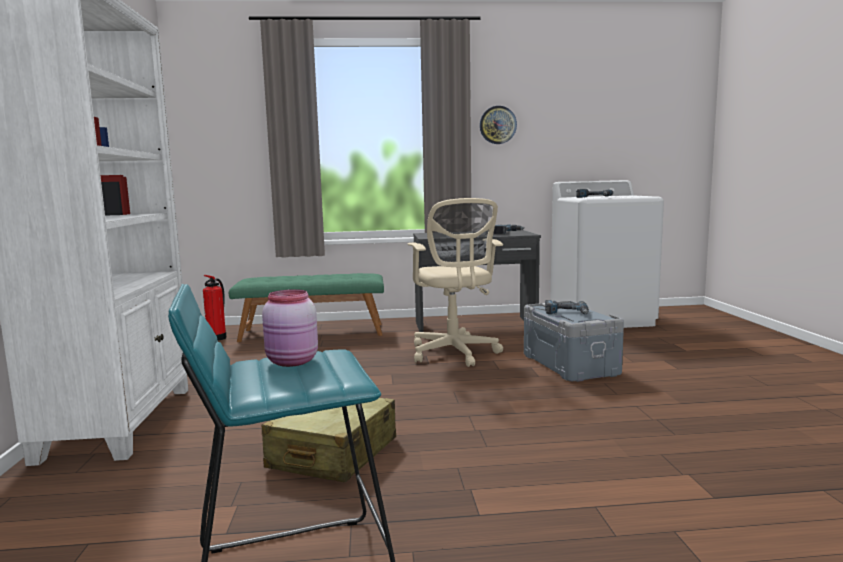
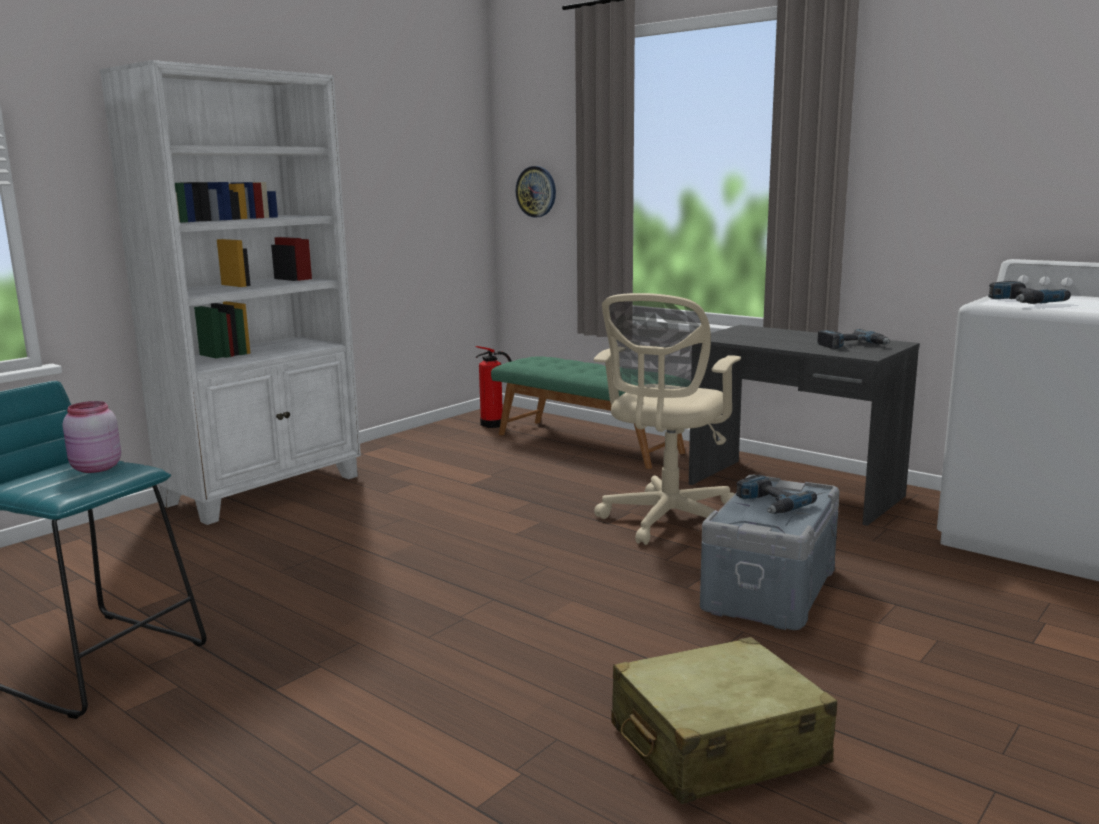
camera: 45 degrees right, 5 degrees up
beige suitcase [261,398,396,482] -> beige suitcase moved to [611,637,837,804]
wall clock [480,106,517,144] -> wall clock moved to [516,166,556,217]

